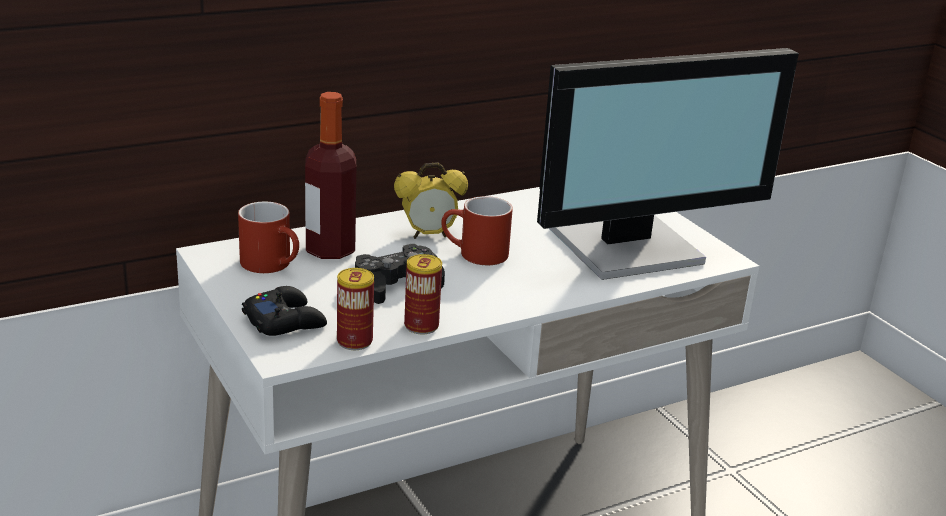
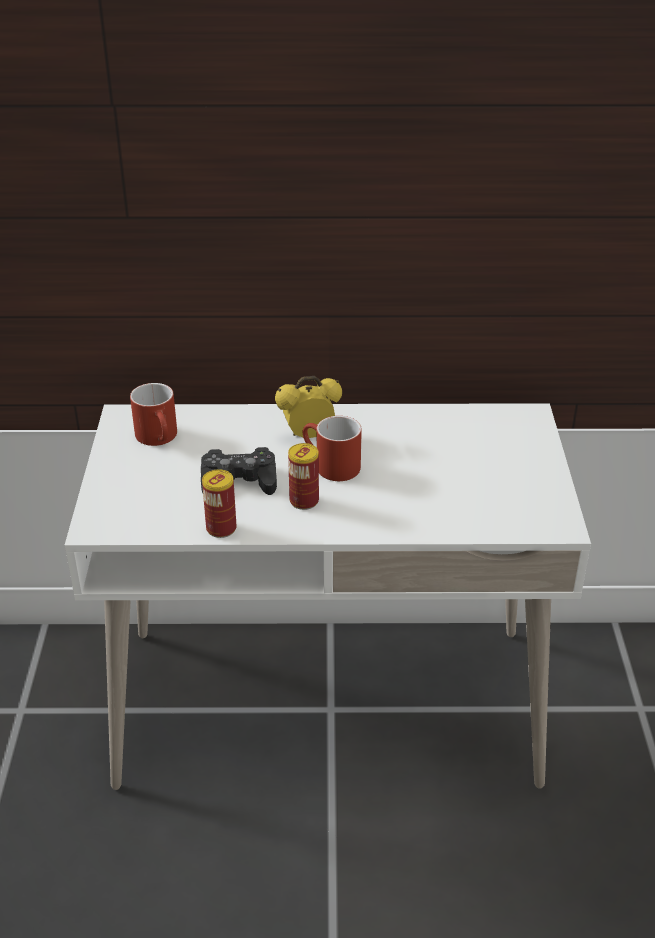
camera: 30 degrees right, 10 degrees up
black game controller [242,286,327,336] -> none
bottle [305,92,356,259] -> none
can [337,268,374,350] -> can moved to [288,443,319,510]
alarm clock [394,162,468,239] -> alarm clock turned 150 degrees clockwise [275,376,342,438]
monitor [537,48,799,280] -> none

